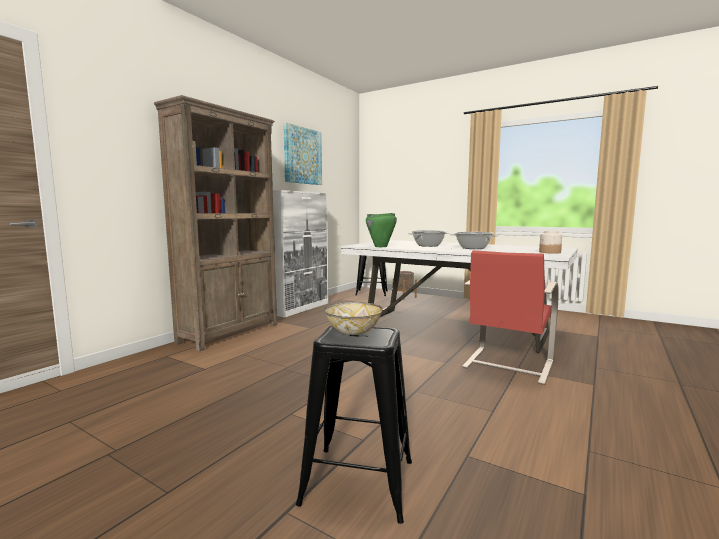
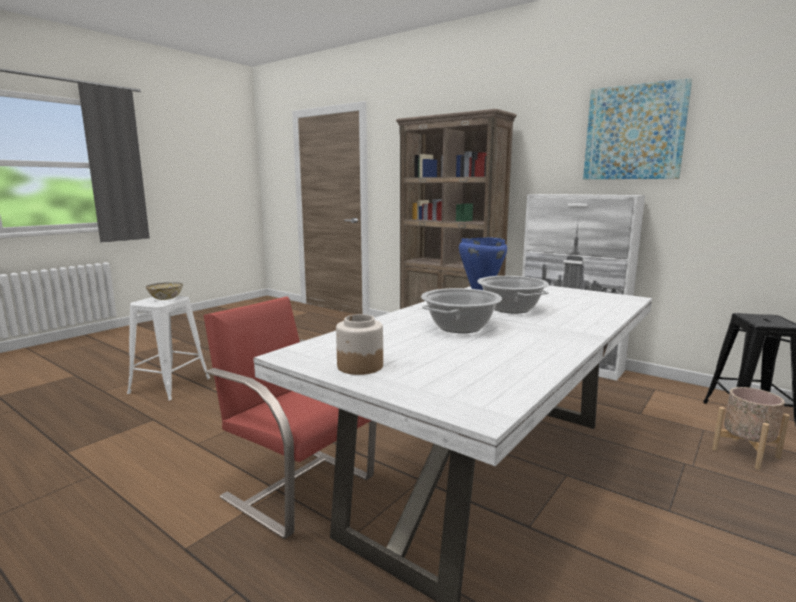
camera: 95 degrees right, 5 degrees up
black stool [296,326,412,524] -> white stool [127,296,210,400]
green cooking pot [366,213,397,247] -> blue cooking pot [459,238,507,290]

